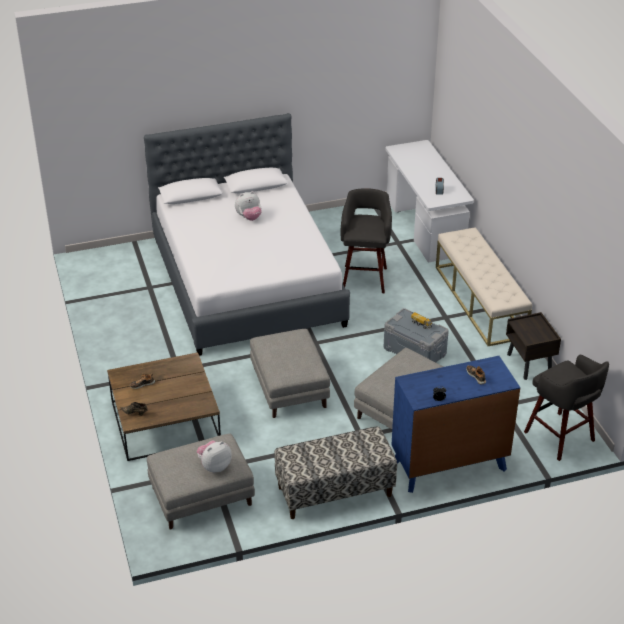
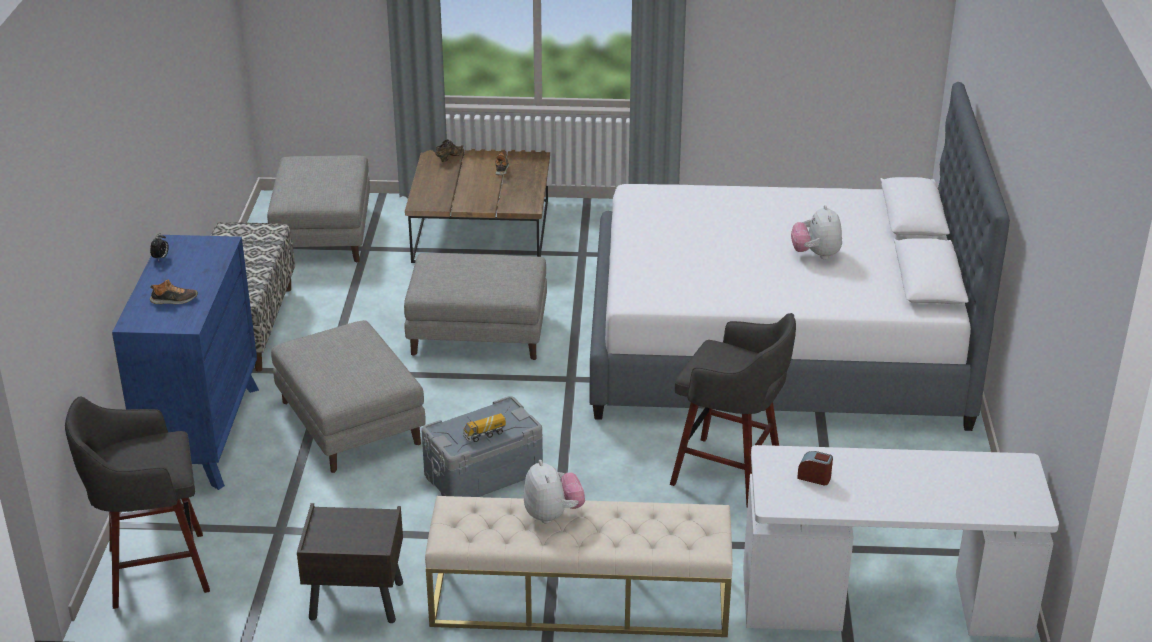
camera: 110 degrees right, 5 degrees down
plush toy [197,440,232,473] -> plush toy moved to [524,460,585,524]

